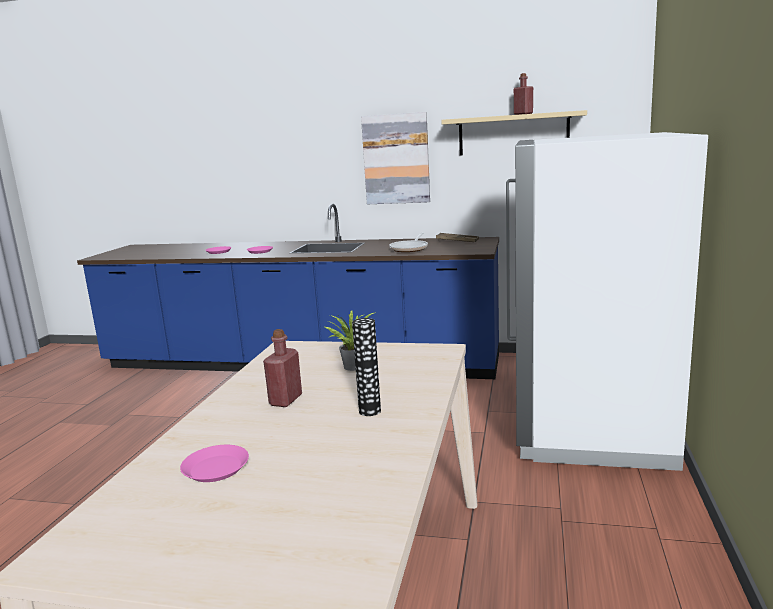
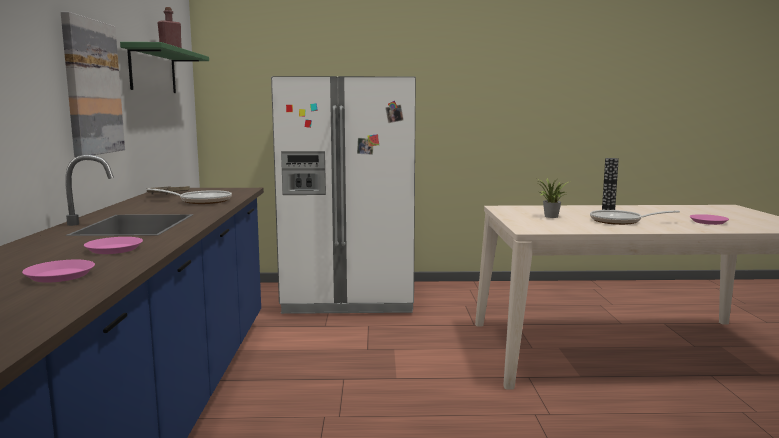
camera: 105 degrees left, 5 degrees down
red bottle [263,329,302,407] -> frying pan [590,210,680,225]
beige shelf [441,110,587,155] -> green shelf [120,42,209,93]

